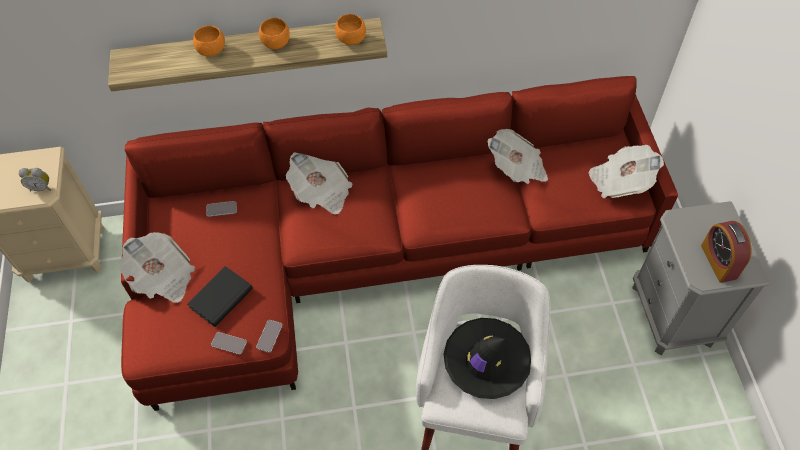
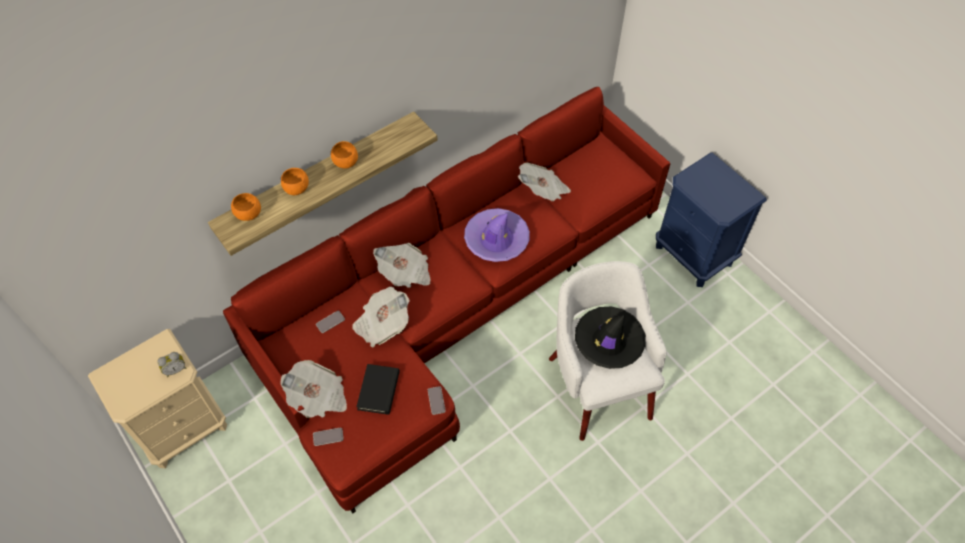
camera: 30 degrees left, 0 degrees up
phone [211,332,247,355] -> phone moved to [313,428,344,446]
orange bowl [335,14,366,45] -> orange bowl moved to [231,193,261,221]
newspaper [588,145,664,198] -> newspaper moved to [352,287,410,348]
grey nightstand [632,201,769,356] -> blue nightstand [656,153,767,287]
alarm clock [701,221,751,283] -> none
none -> purple hat [464,208,530,262]

